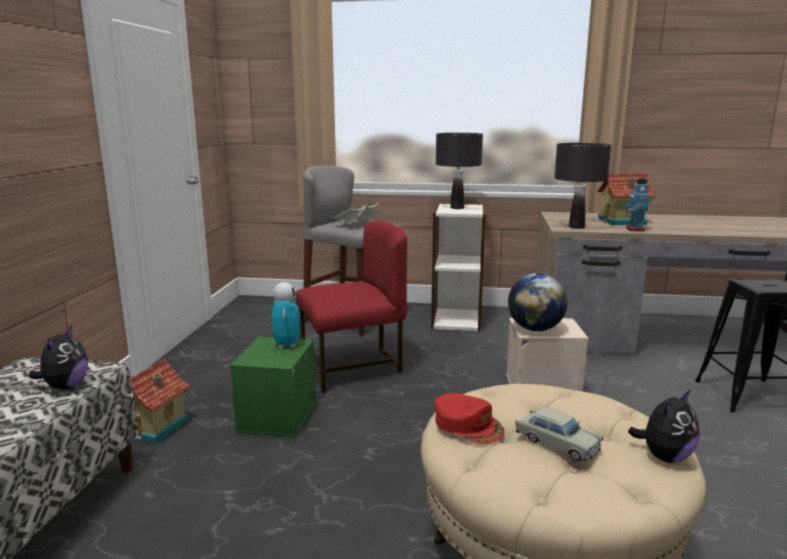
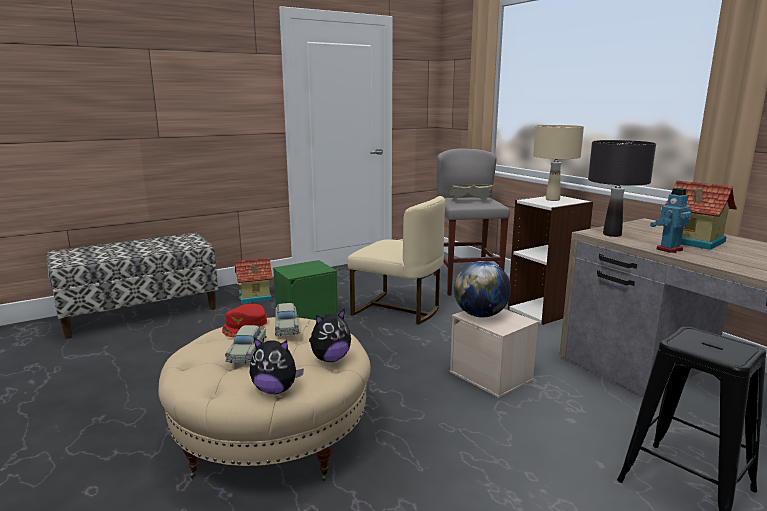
camera: 50 degrees right, 0 degrees up
plush toy [28,325,88,389] -> plush toy moved to [309,308,351,362]
toy robot [272,282,300,349] -> none
red chair [295,221,407,393] -> beige chair [347,196,445,325]
black table lamp [436,133,483,209] -> beige table lamp [533,125,584,201]
none -> beige toy car [275,303,299,336]

